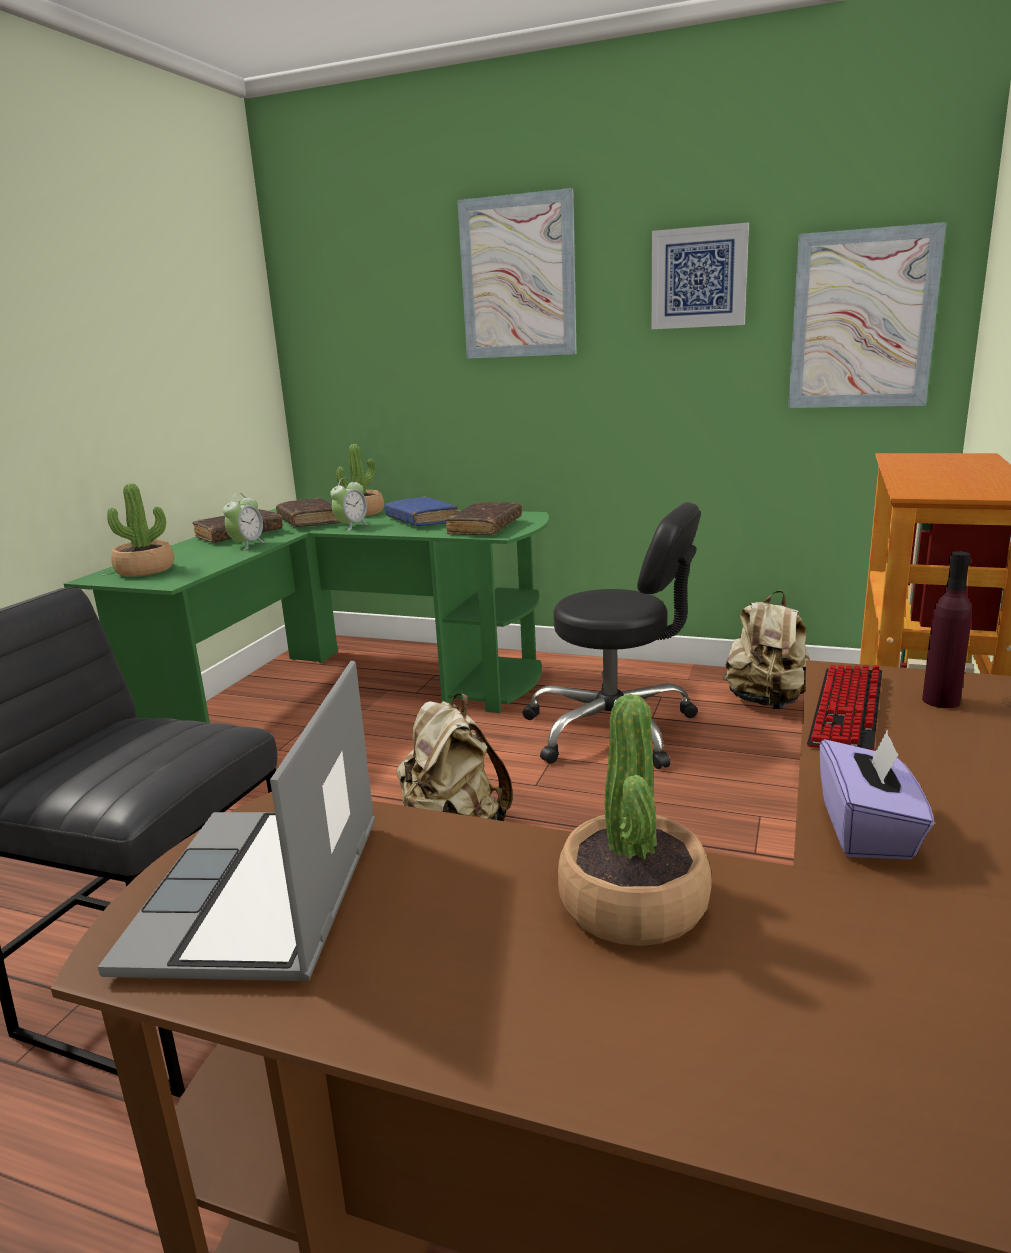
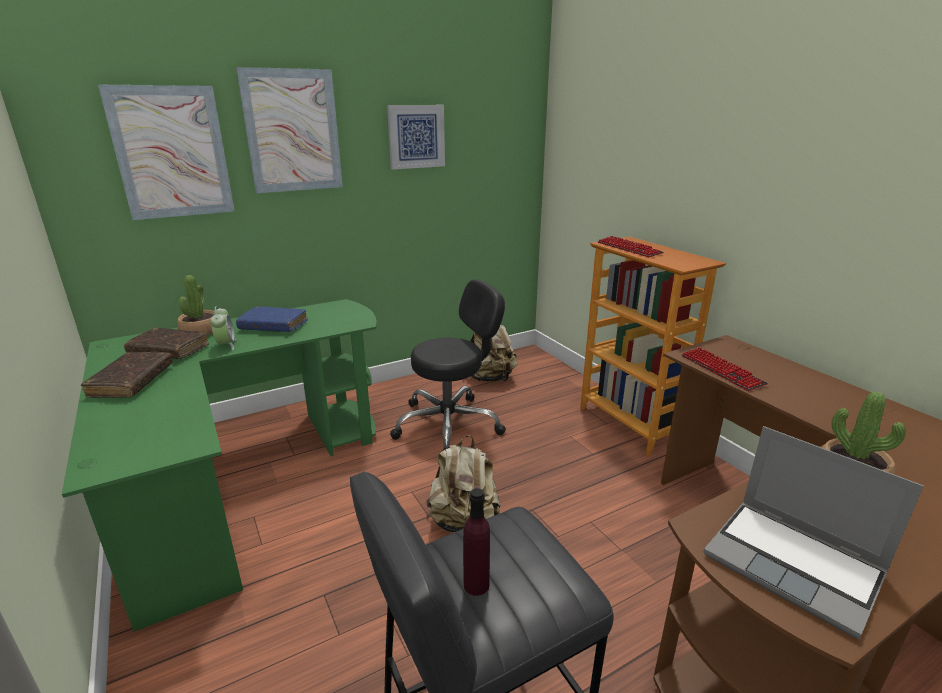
camera: 50 degrees left, 5 degrees up
potted plant [107,483,174,577] -> none
alarm clock [223,493,266,550] -> none
brown book [445,502,522,535] -> none
picture [788,222,946,408] -> picture moved to [98,85,235,220]
purple tissue box [820,729,934,860] -> none
purple bottle [922,551,972,708] -> purple bottle moved to [463,488,490,596]
none -> keyboard [598,236,664,257]

